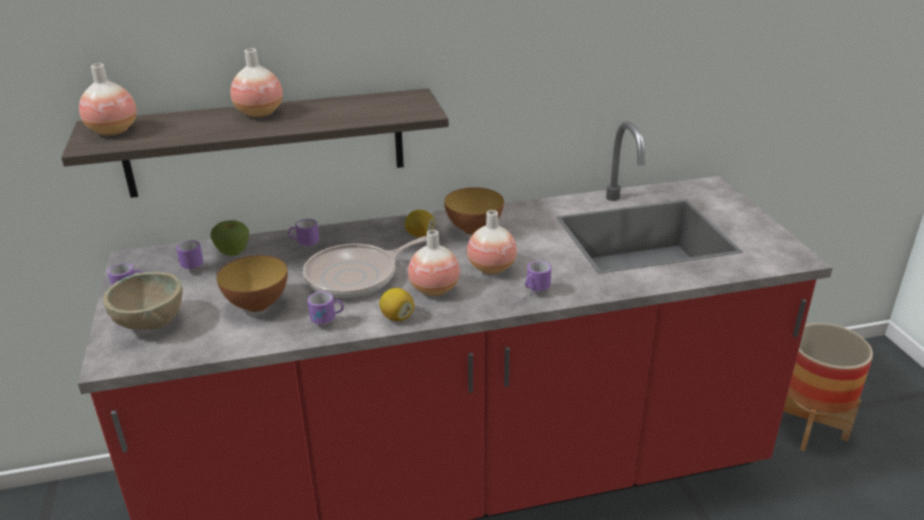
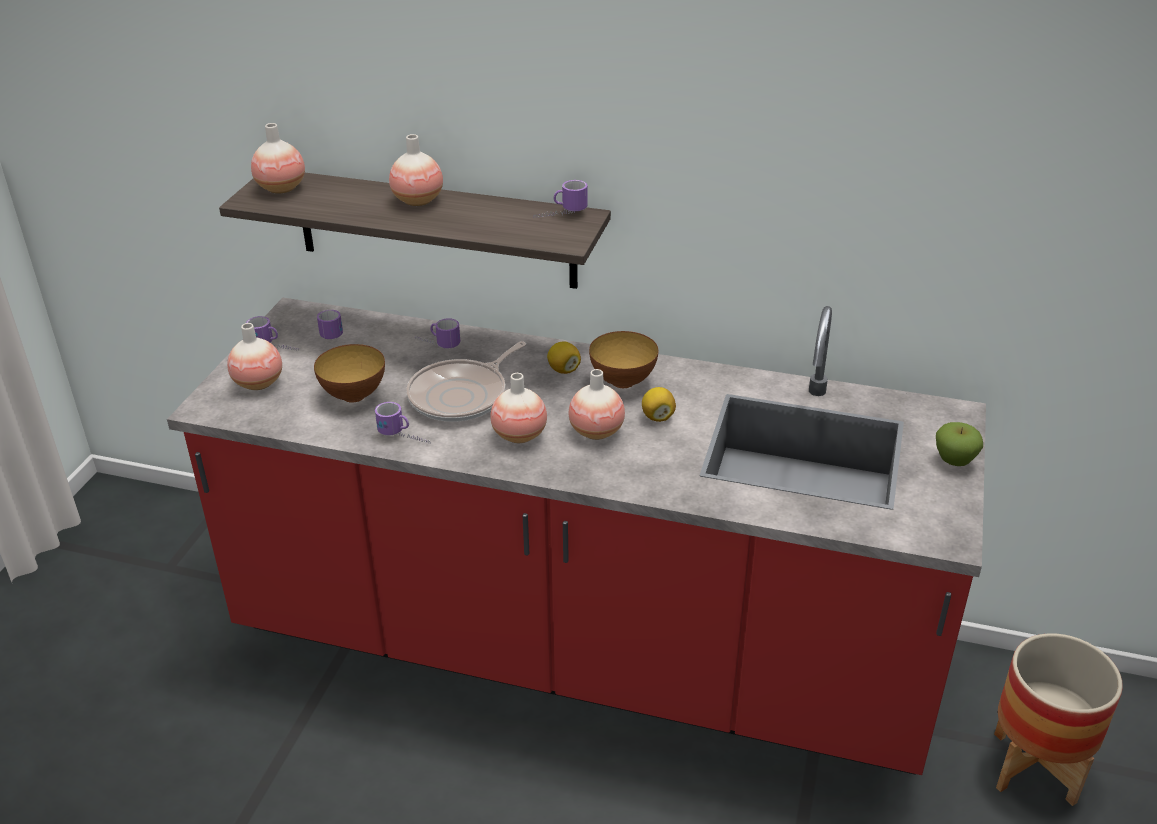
camera: 30 degrees right, 5 degrees up
beige bowl [103,272,183,330] -> vase [227,323,282,390]
apple [210,220,249,256] -> apple moved to [936,422,983,466]
frying pan [303,236,427,298] -> frying pan turned 45 degrees counterclockwise [406,341,526,422]
lemon [379,288,414,321] -> lemon moved to [642,387,676,422]
mug [512,261,552,307] -> mug moved to [533,180,588,218]

